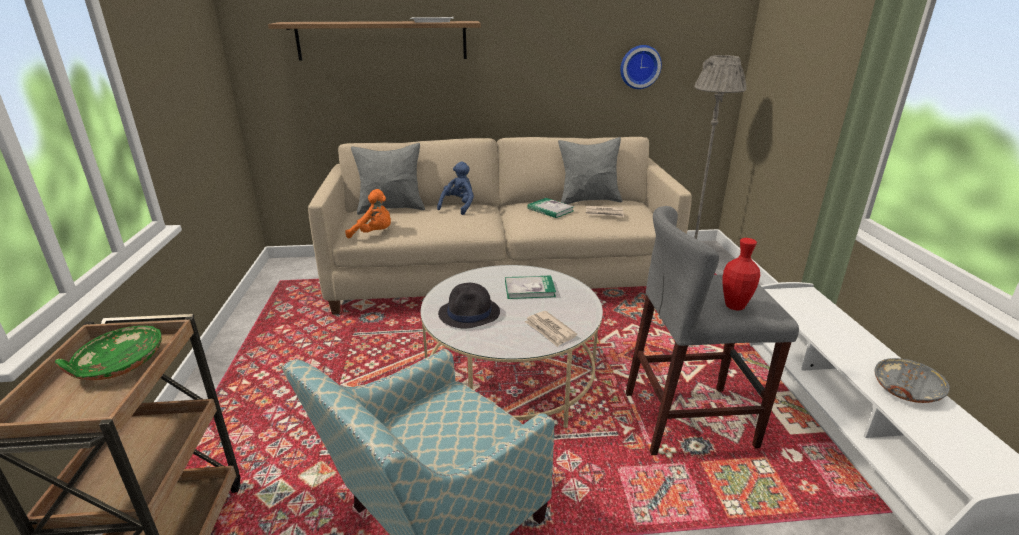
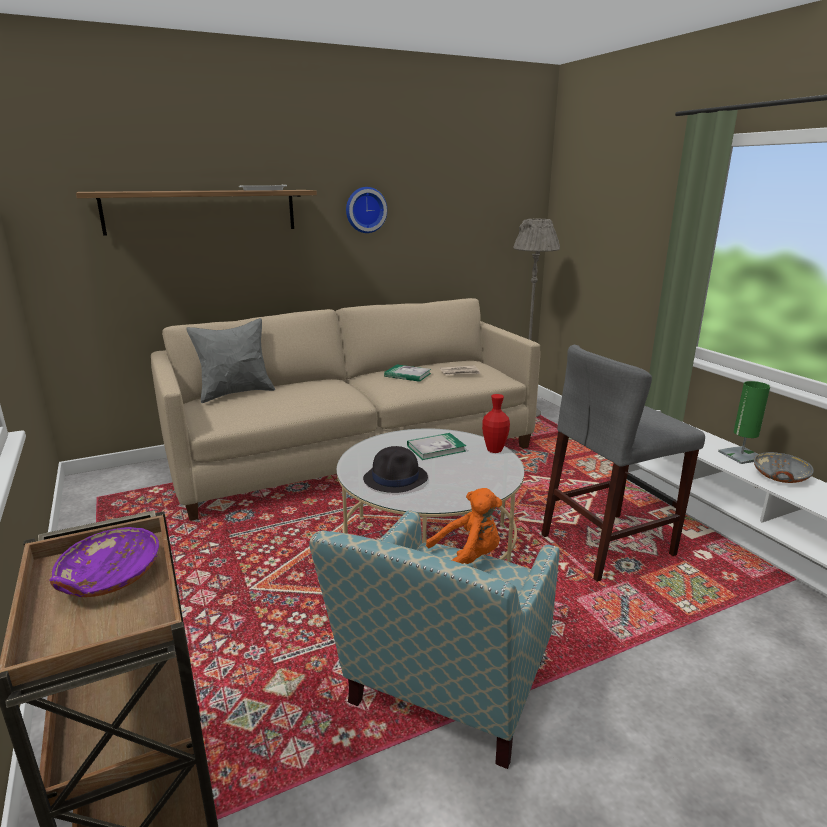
camera: 20 degrees left, 5 degrees down
green bowl [55,326,162,380] -> purple bowl [50,527,159,597]
orange plush toy [345,189,391,238] -> orange plush toy moved to [426,488,502,564]
blue plush toy [437,162,474,215] -> none
newspaper [525,311,577,347] -> none
grey pillow [558,137,622,204] -> none
wall clock [620,45,662,89] -> wall clock moved to [346,187,387,233]
red vase [723,238,760,310] -> red vase moved to [482,394,510,453]
none -> green table lamp [718,381,770,464]

